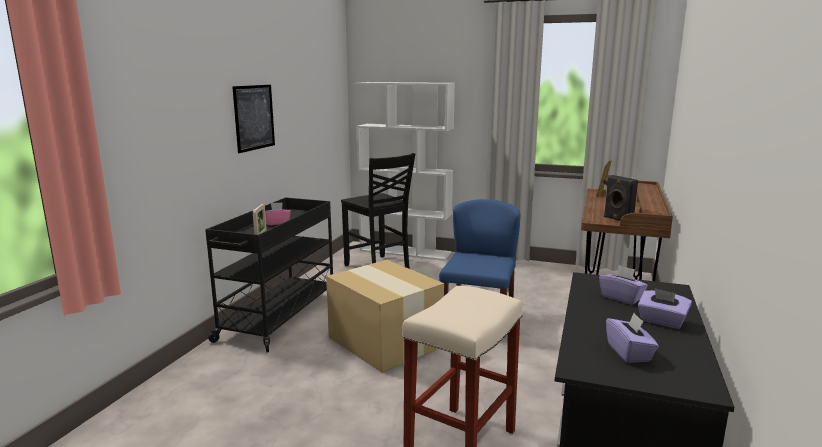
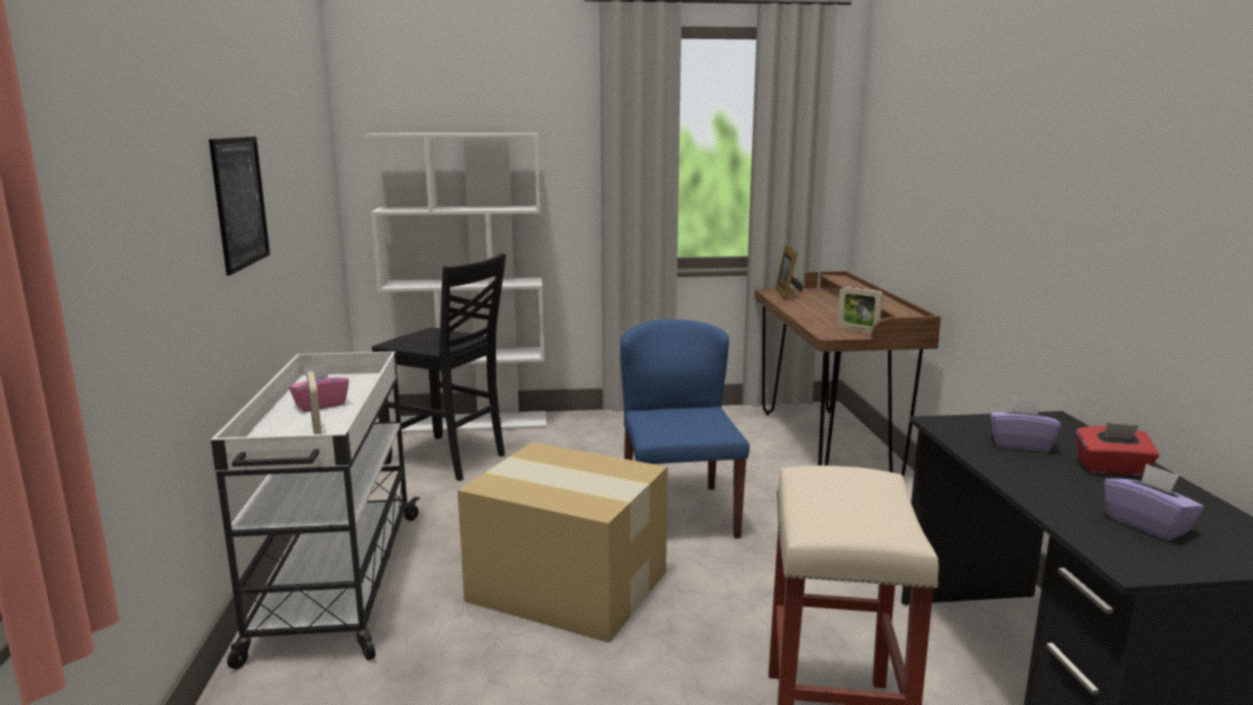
camera: 25 degrees left, 0 degrees up
black cart [205,197,333,353] -> white cart [211,351,420,669]
black speaker [604,175,638,221] -> picture frame [837,287,883,333]
purple tissue box [638,288,692,329] -> red tissue box [1076,423,1159,476]

